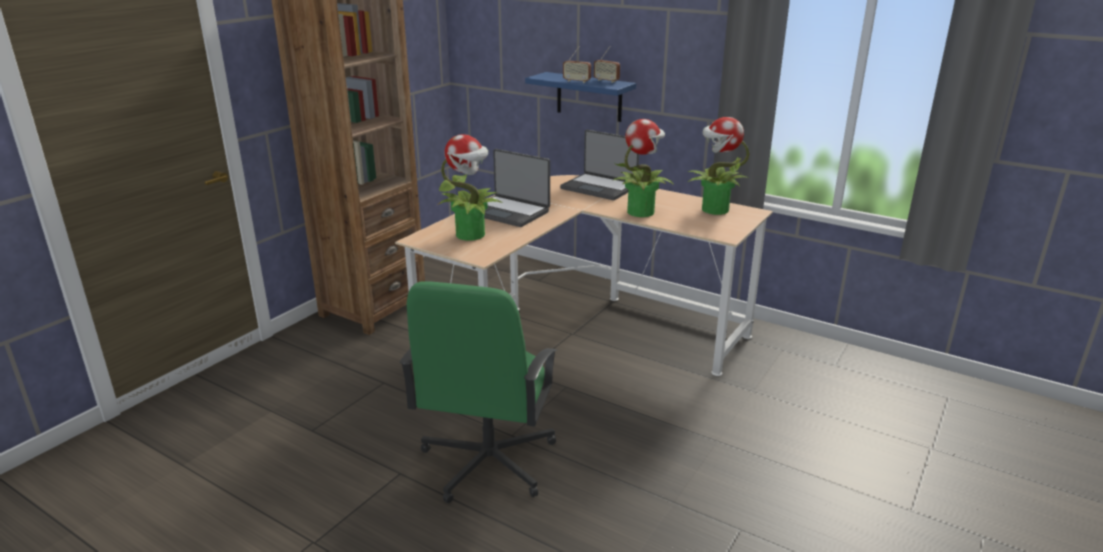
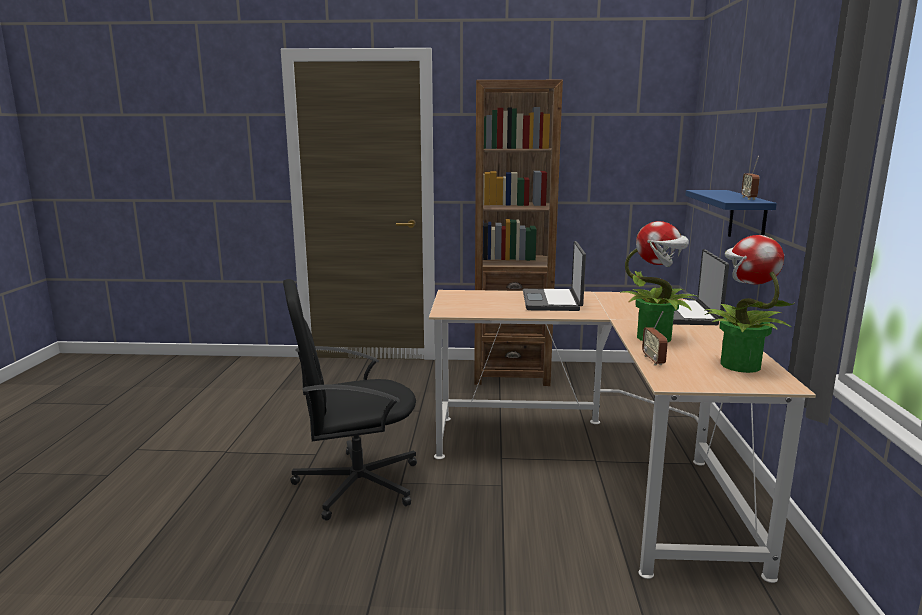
camera: 60 degrees right, 10 degrees down
green office chair [400,281,557,503] -> black office chair [283,279,417,521]
potted plant [438,134,504,241] -> none
radio [563,46,591,83] -> radio moved to [642,311,668,366]

